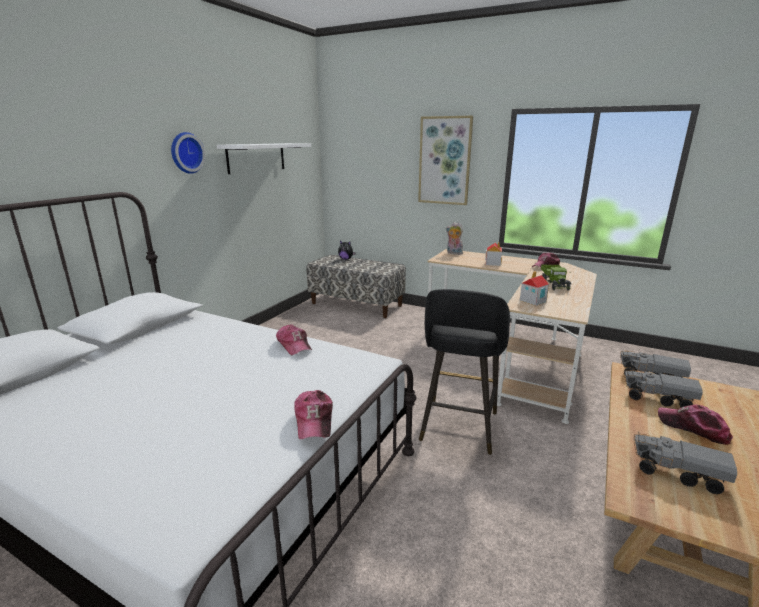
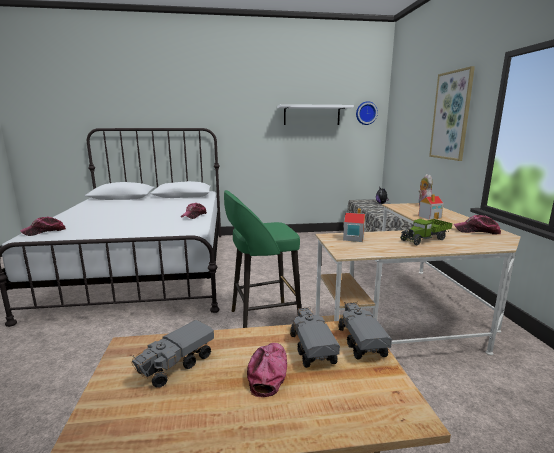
camera: 55 degrees right, 5 degrees down
wall clock [171,132,205,174] -> wall clock moved to [356,101,378,125]
cap [294,390,333,439] -> cap moved to [20,217,66,236]
black stool [419,289,510,455] -> green stool [224,190,301,328]
toy truck [634,432,737,494] -> toy truck turned 135 degrees counterclockwise [130,320,214,388]

